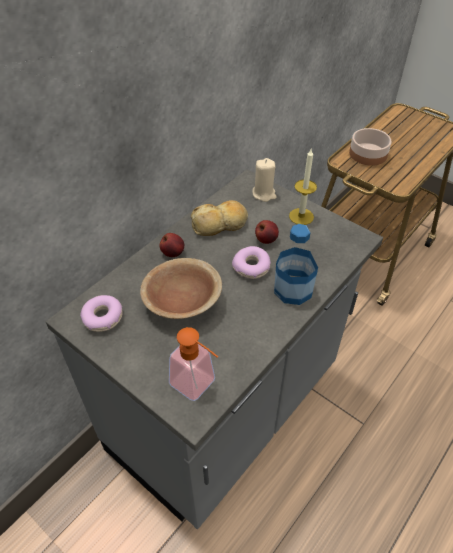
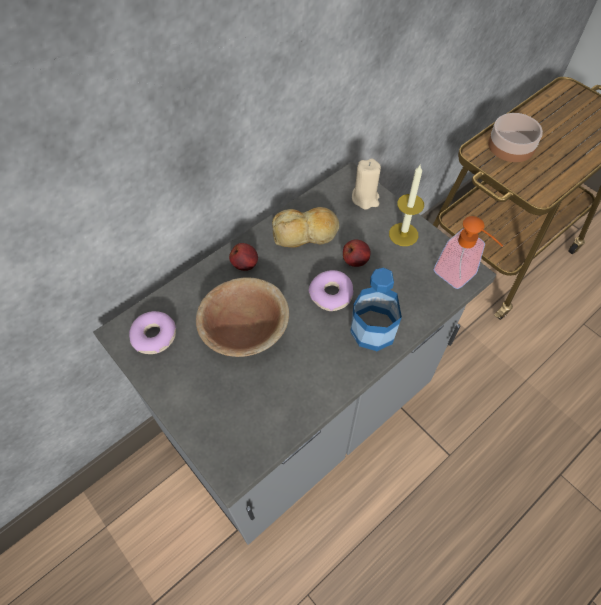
camera: 10 degrees right, 10 degrees up
soap dispenser [169,327,218,401] -> soap dispenser moved to [433,216,503,289]

